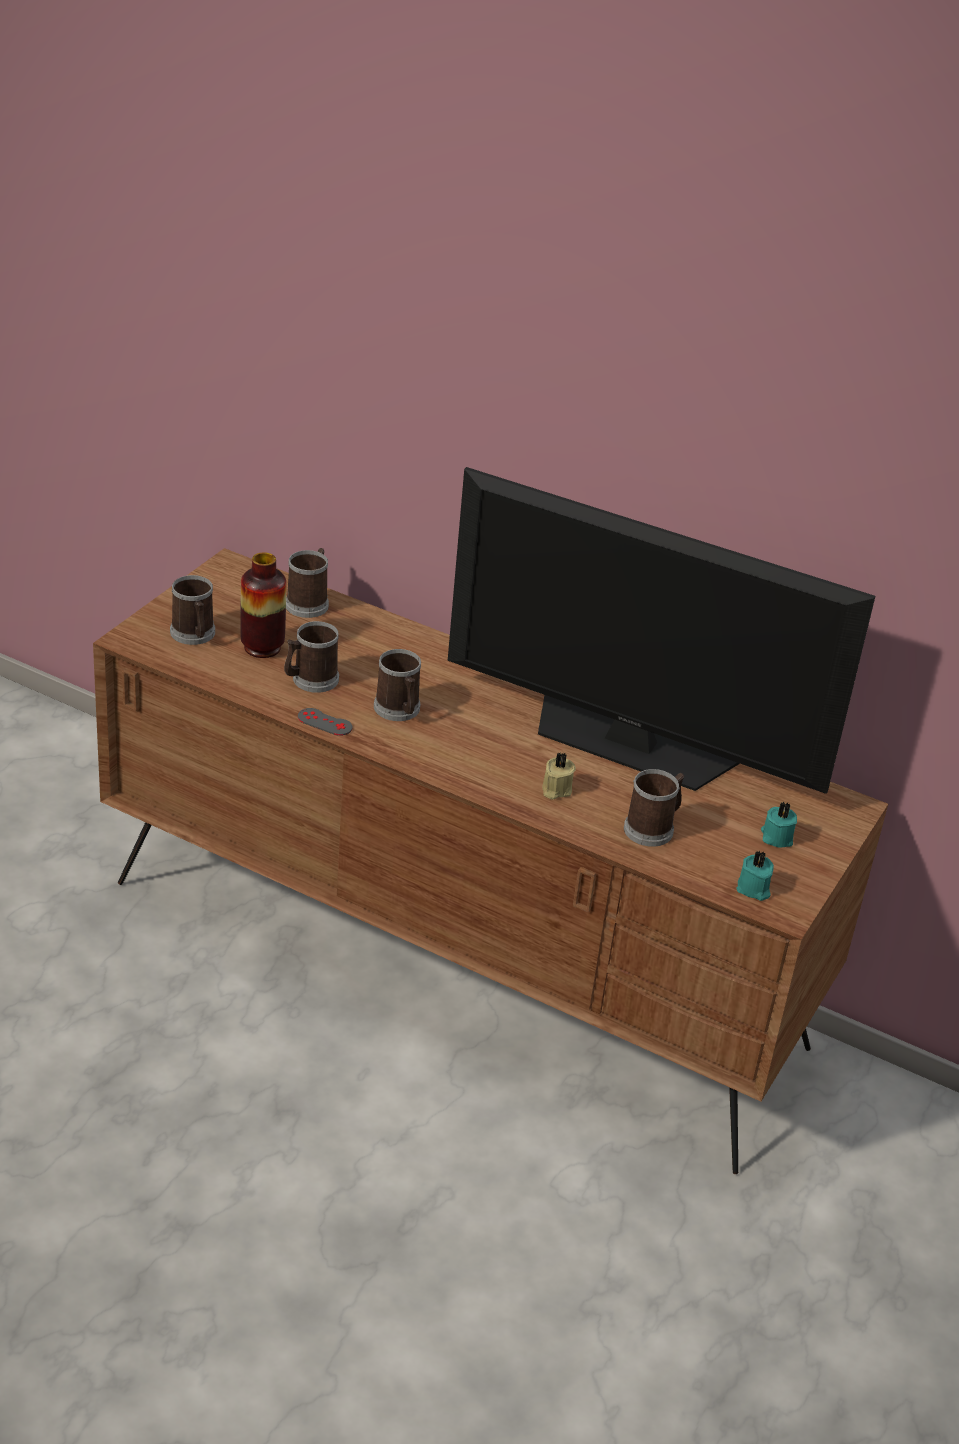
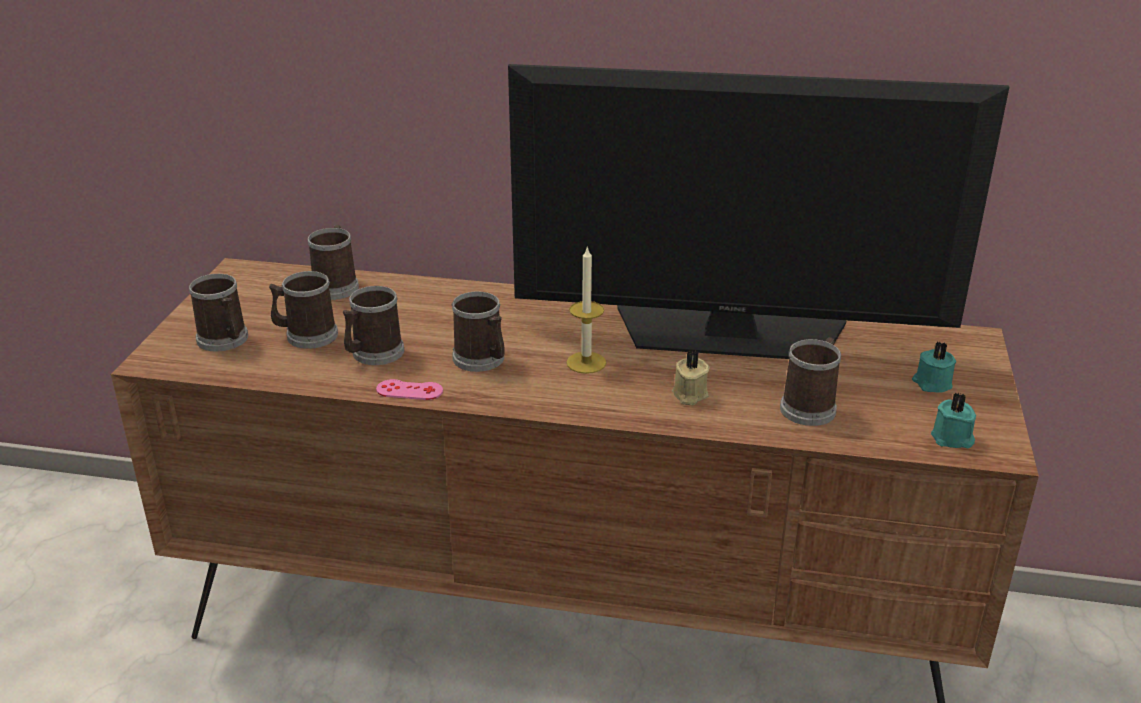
camera: 15 degrees left, 5 degrees down
vase [240,552,286,658] -> mug [269,271,338,349]
grey game controller [298,708,353,736] -> pink game controller [376,379,443,400]
none -> candle [566,246,606,374]

